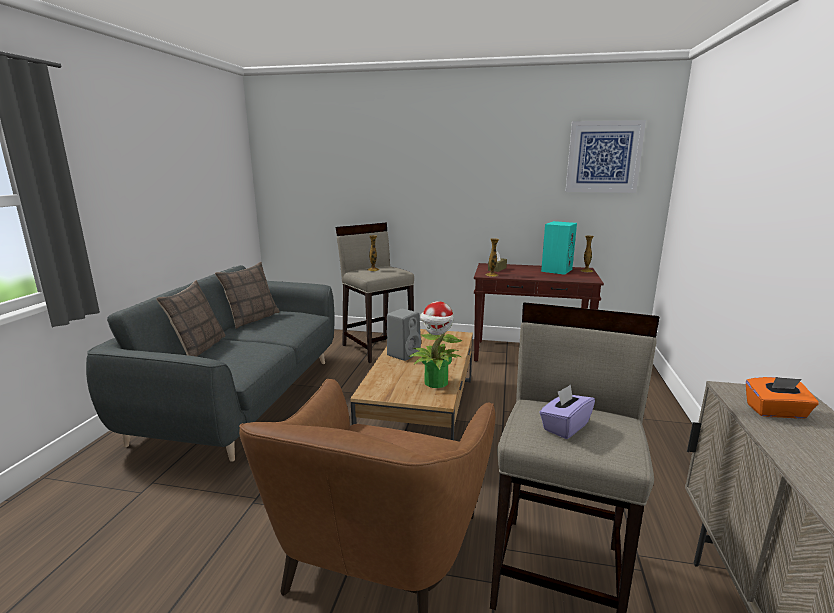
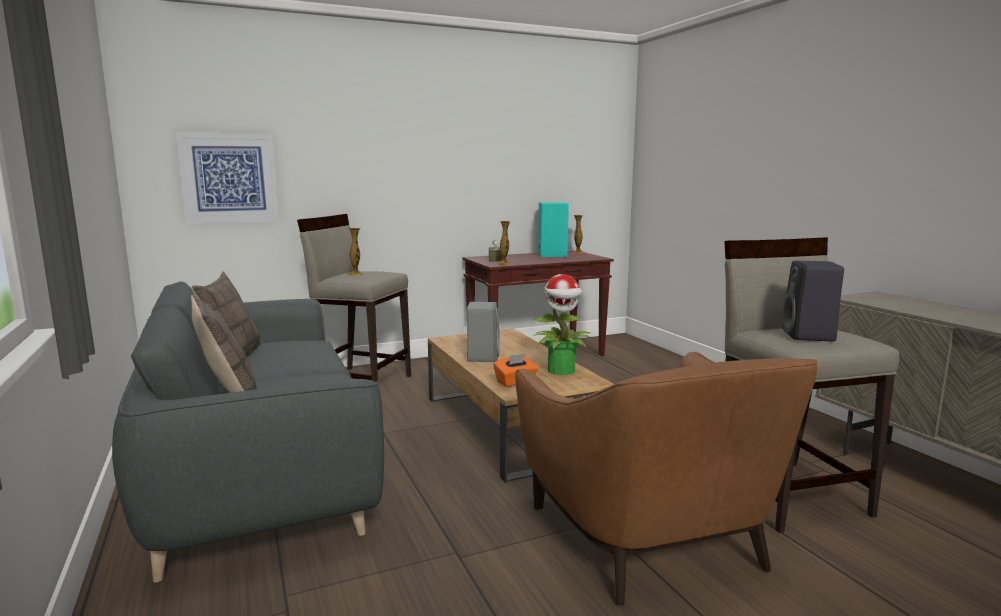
camera: 35 degrees left, 5 degrees down
purple tissue box [539,384,595,439] -> black speaker [782,261,844,341]
picture [565,120,646,193] -> picture moved to [176,132,279,224]
orange tissue box [746,377,819,419] -> orange tissue box moved to [493,353,538,387]

